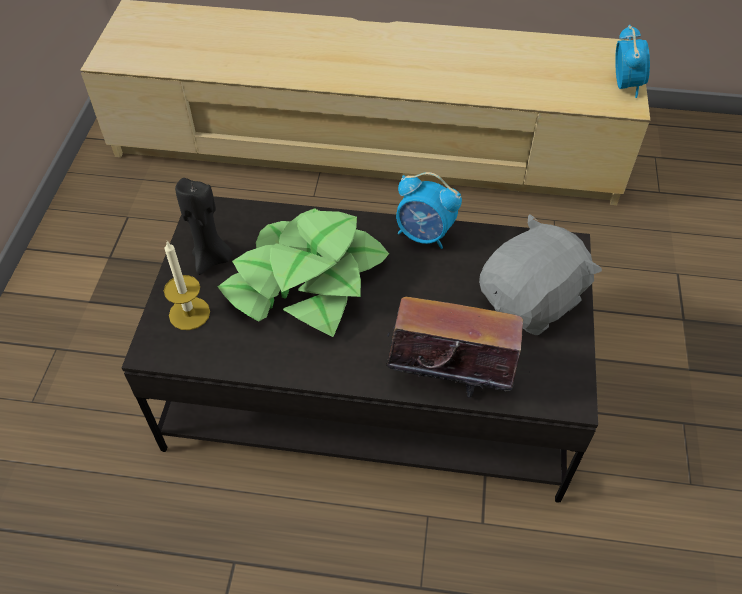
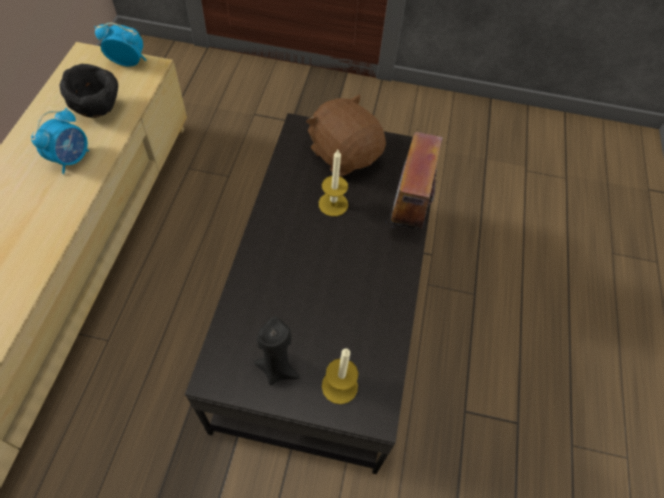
camera: 90 degrees left, 5 degrees up
potted plant [218,208,389,337] -> none
alarm clock [396,172,462,249] -> alarm clock moved to [31,108,89,174]
grey plush toy [479,214,602,335] -> brown plush toy [306,94,386,177]
none -> black bowl [60,64,118,118]
none -> candle [319,150,348,216]

